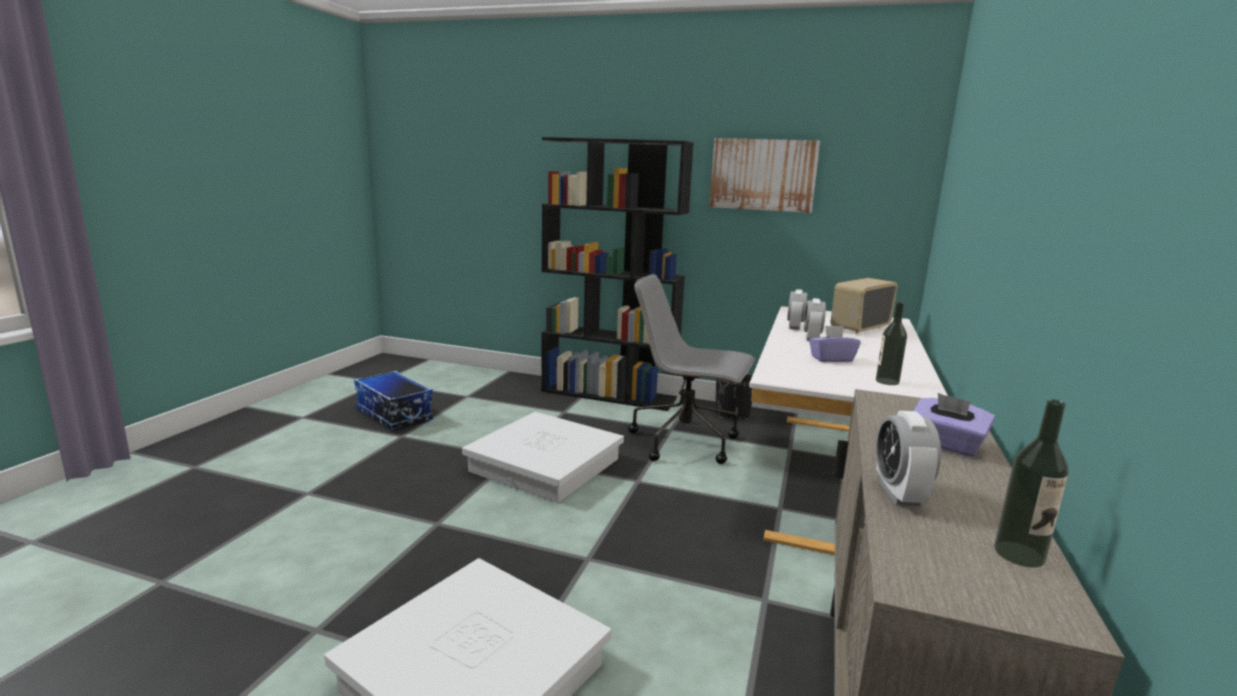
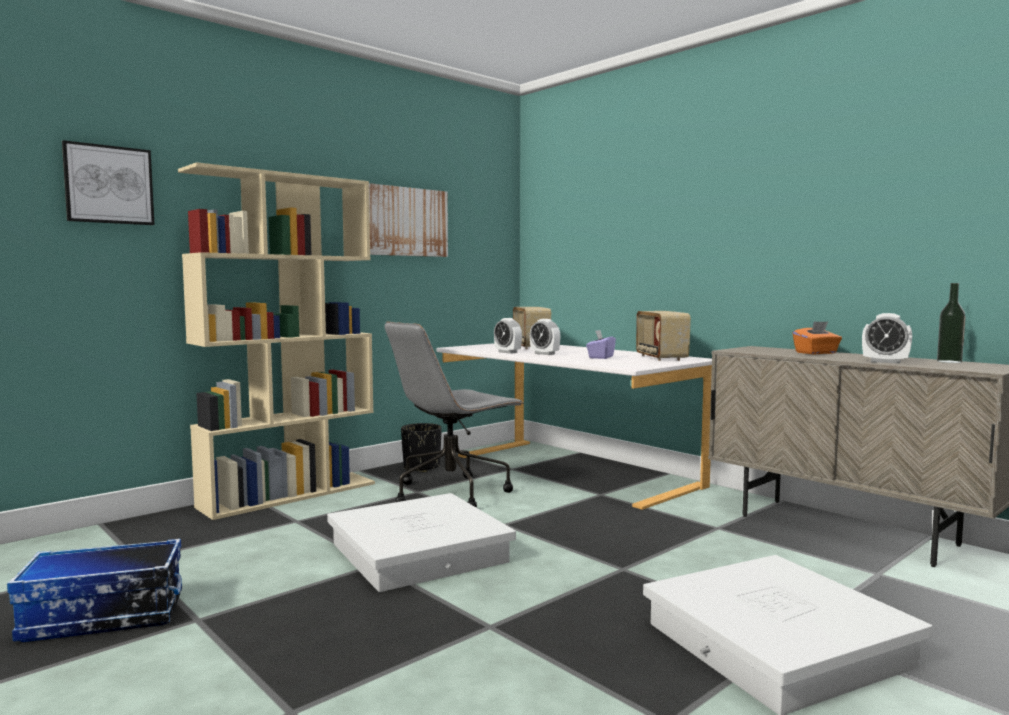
camera: 60 degrees left, 10 degrees down
black bookcase [541,137,694,411] -> beige bookcase [178,162,375,520]
bottle [876,302,907,385] -> radio [636,311,691,361]
purple tissue box [913,393,995,457] -> orange tissue box [792,321,842,354]
none -> picture [62,140,155,225]

